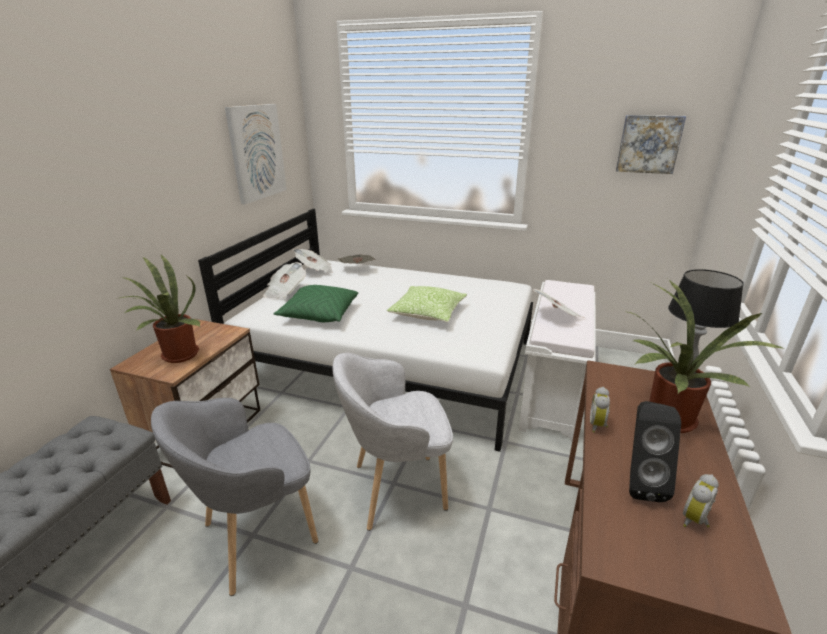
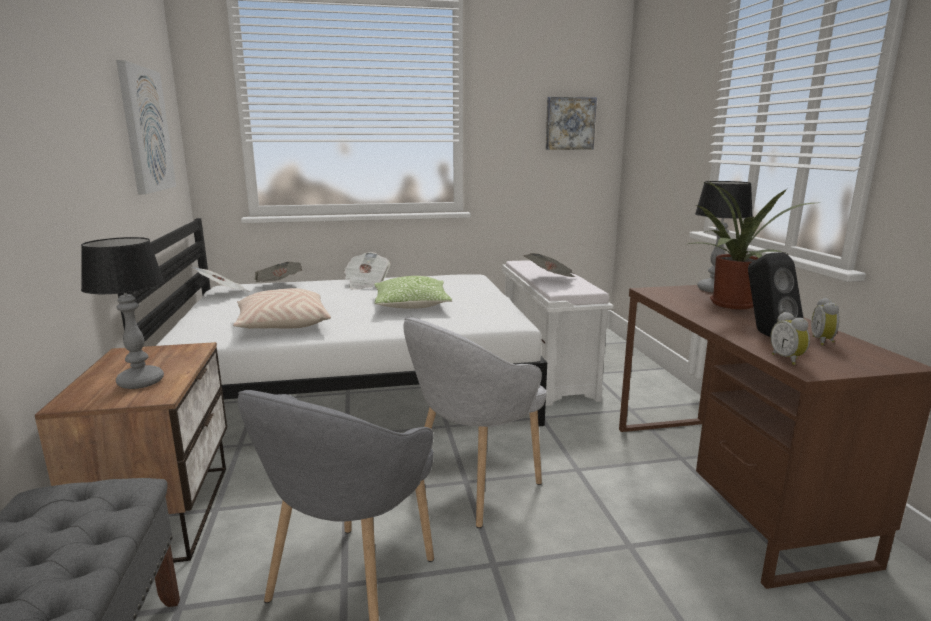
camera: 30 degrees left, 10 degrees down
potted plant [116,254,201,363] -> table lamp [81,237,164,389]
newspaper [263,262,306,298] -> newspaper moved to [343,252,391,290]
green pillow [274,285,358,322] -> beige pillow [233,288,331,329]
alarm clock [590,387,610,432] -> alarm clock moved to [770,312,810,365]

